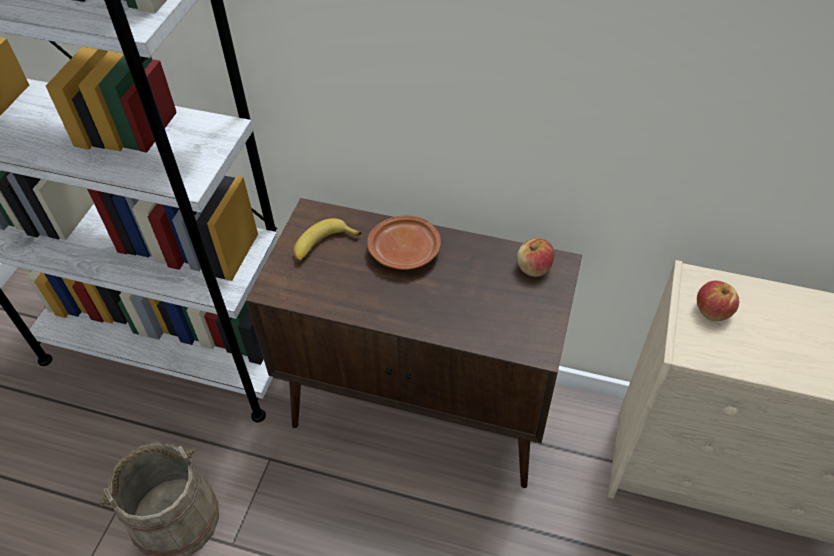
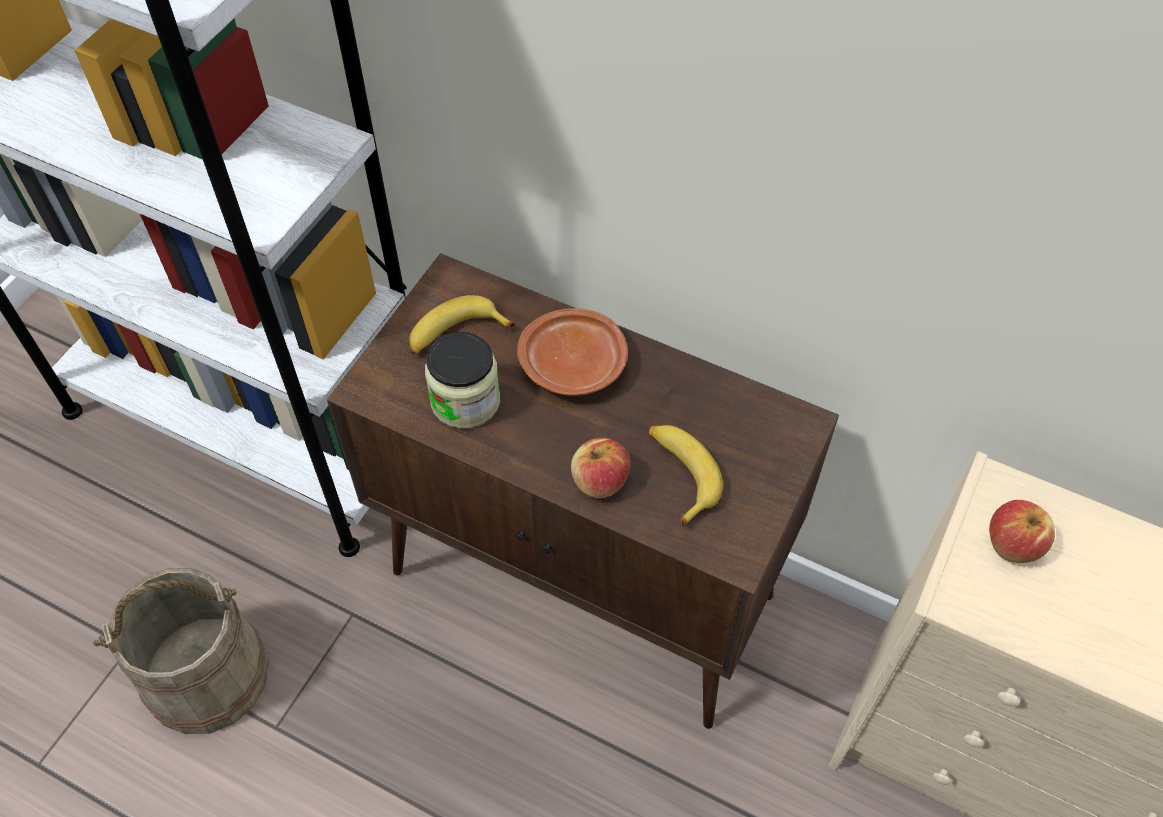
camera: 10 degrees right, 5 degrees up
apple [517,238,554,277] -> apple moved to [571,438,630,498]
none -> jar [425,332,500,429]
none -> banana [649,425,723,527]

